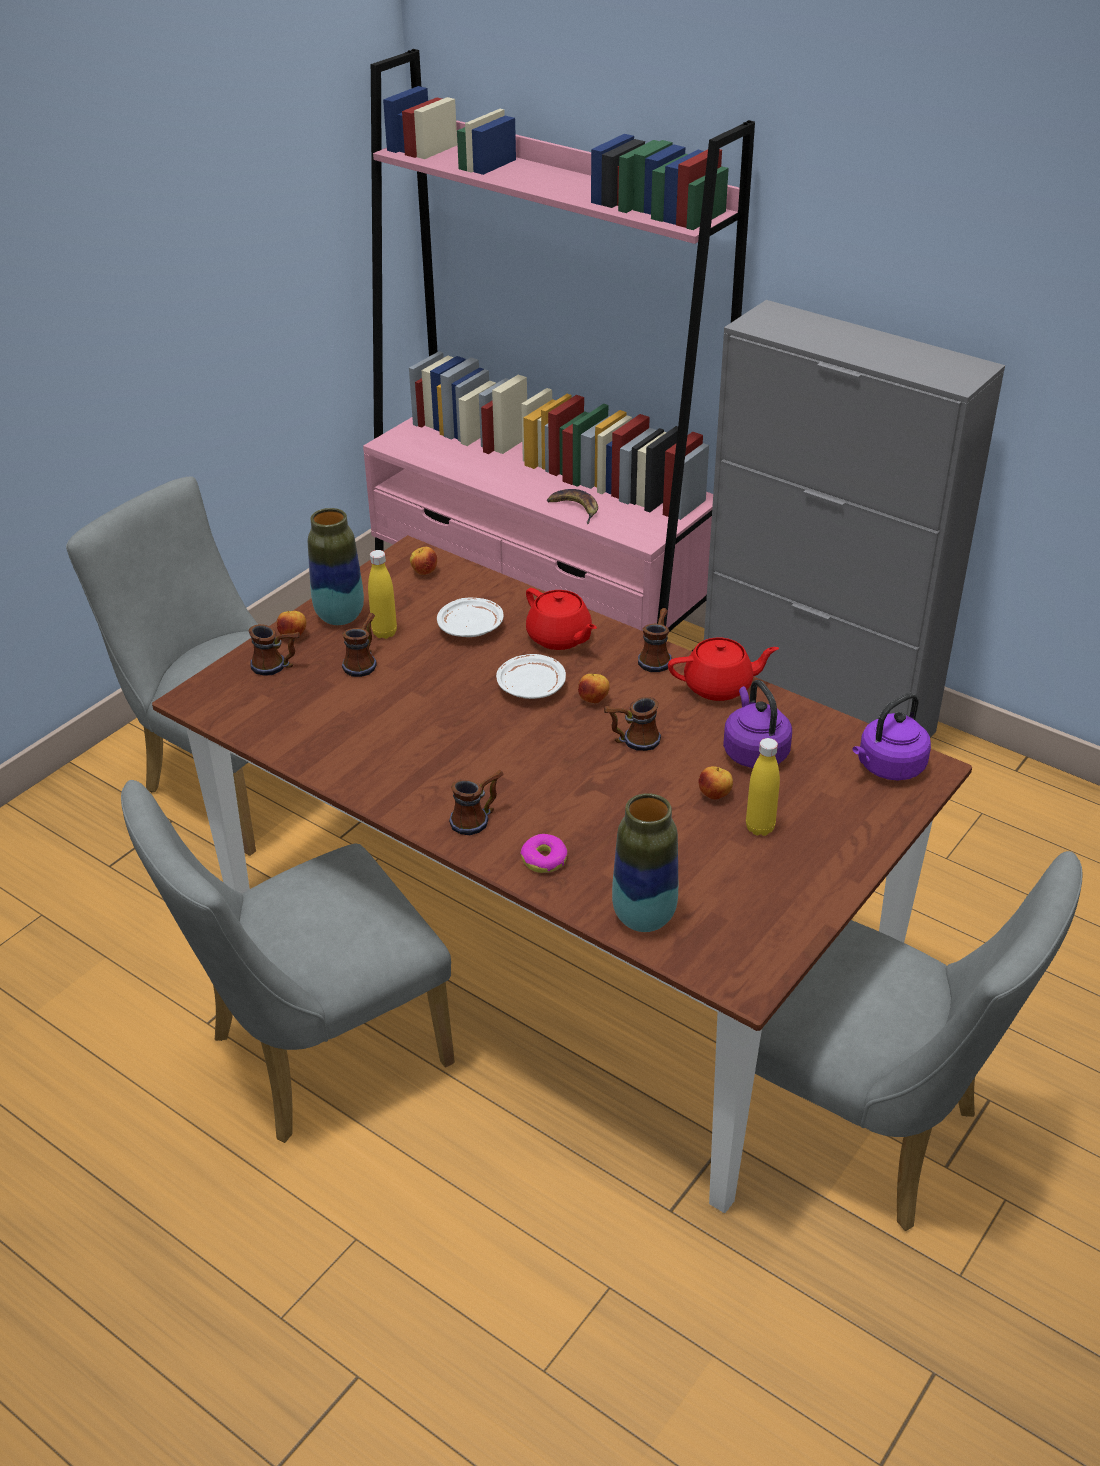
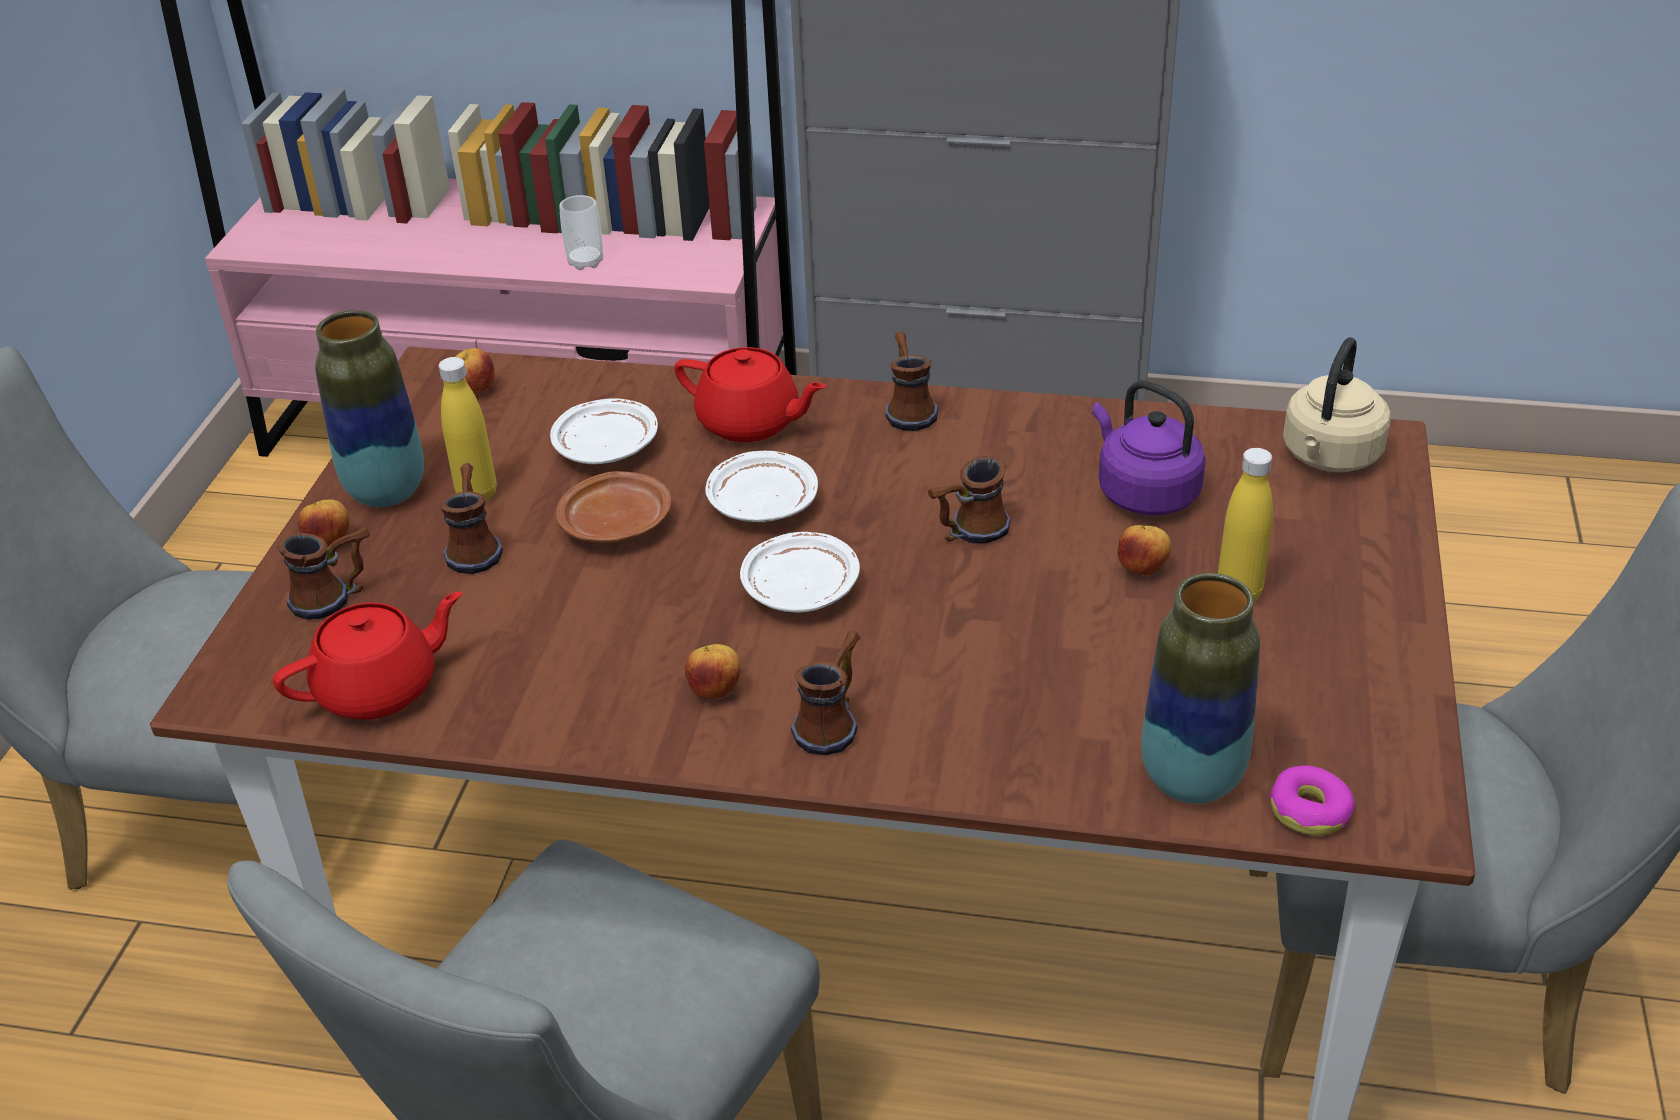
camera: 25 degrees left, 0 degrees up
donut [521,834,567,873] -> donut moved to [1269,765,1355,836]
banana [547,489,598,524] -> cup [560,195,603,270]
apple [578,673,610,704] -> apple moved to [685,644,741,698]
red teapot [668,638,779,701] -> red teapot moved to [273,591,462,720]
purple kettle [853,693,931,780] -> beige kettle [1283,337,1391,472]
none -> brown plate [556,471,671,543]
none -> white plate [740,532,860,612]

